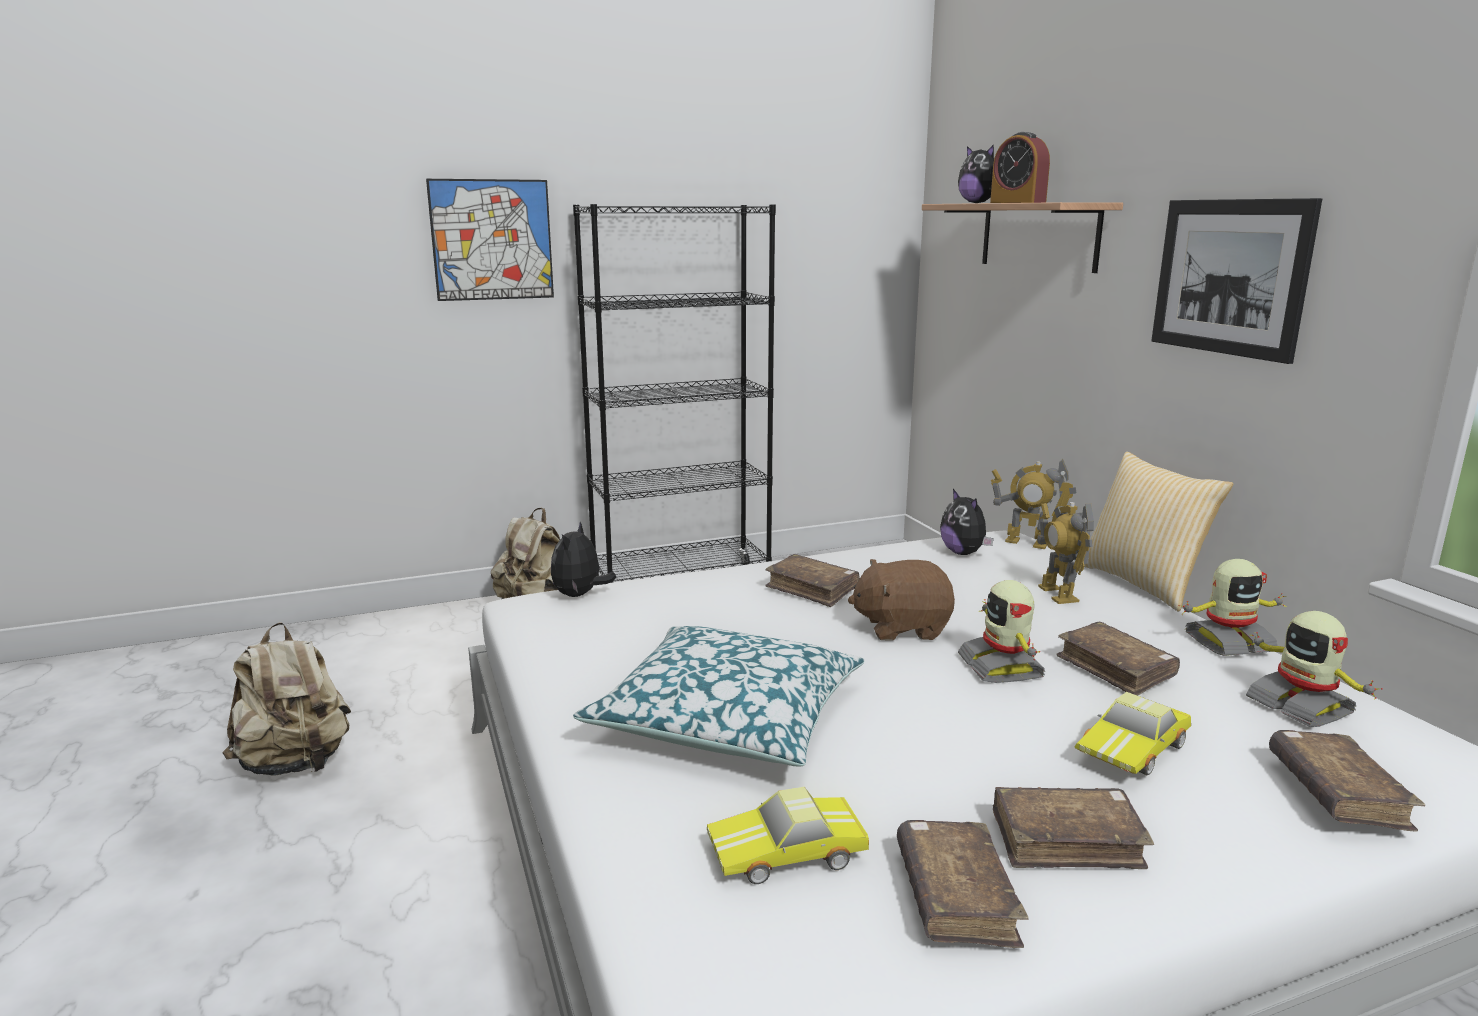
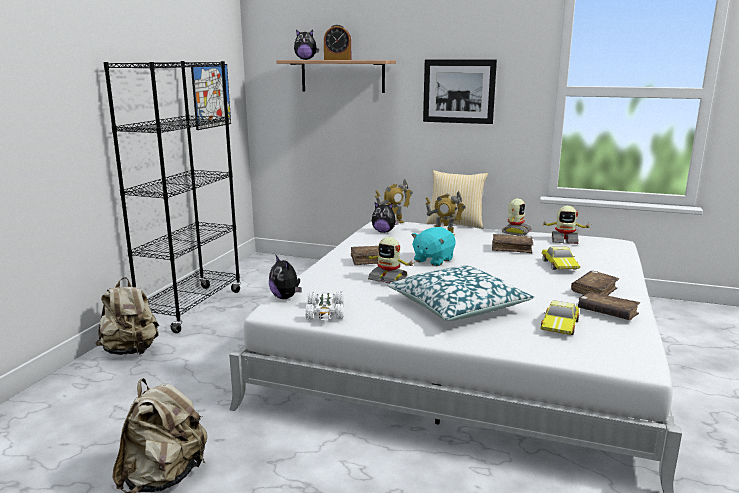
camera: 50 degrees left, 0 degrees up
picture [426,179,554,301] -> picture moved to [191,64,231,130]
brown plush toy [848,559,955,641] -> turquoise plush toy [411,227,456,266]
toy robot [958,580,1045,683] -> toy robot moved to [366,237,414,283]
brown book [1269,730,1425,832] -> none
none -> white toy car [306,291,343,320]

